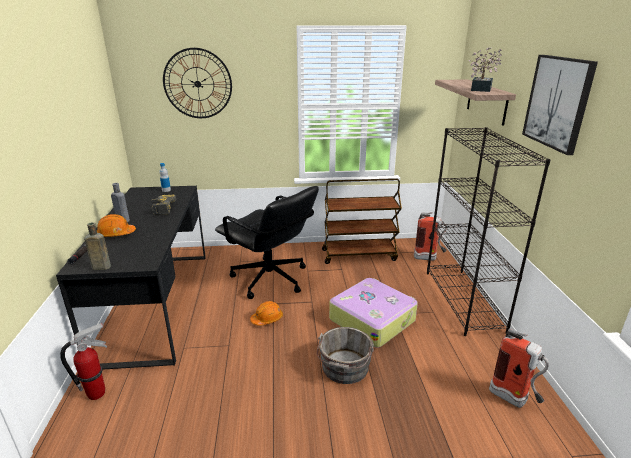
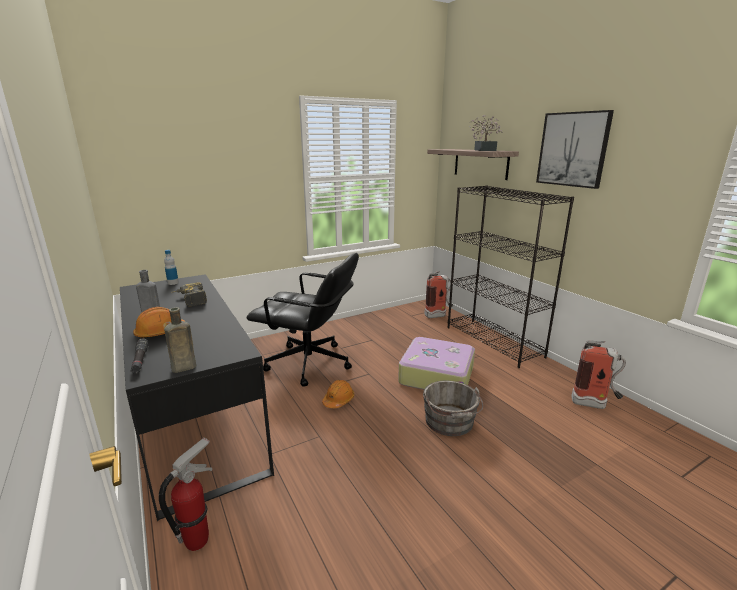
camera: 25 degrees left, 5 degrees down
wall clock [163,48,232,118] -> none
brown cart [322,178,402,264] -> none

